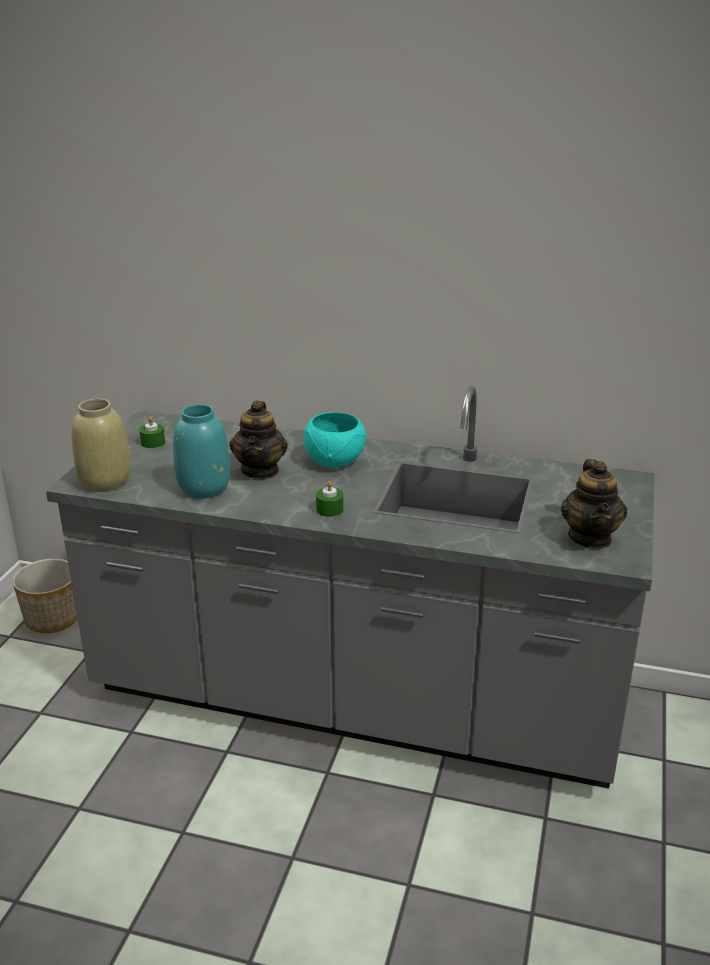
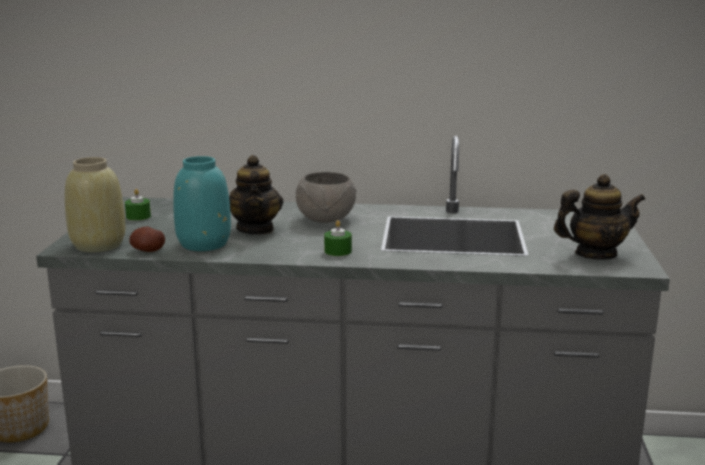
camera: 10 degrees left, 10 degrees down
turquoise bowl [304,412,366,467] -> grey bowl [296,172,356,223]
teapot [561,459,627,549] -> teapot turned 90 degrees counterclockwise [554,174,645,260]
none -> potato [129,227,165,252]

